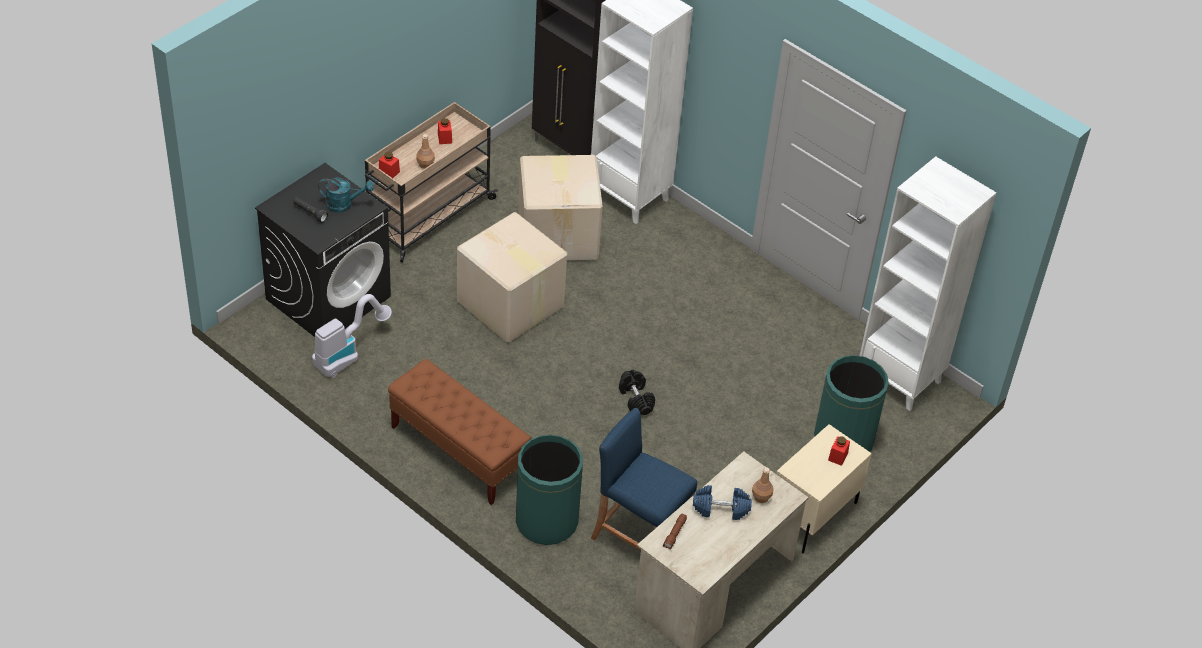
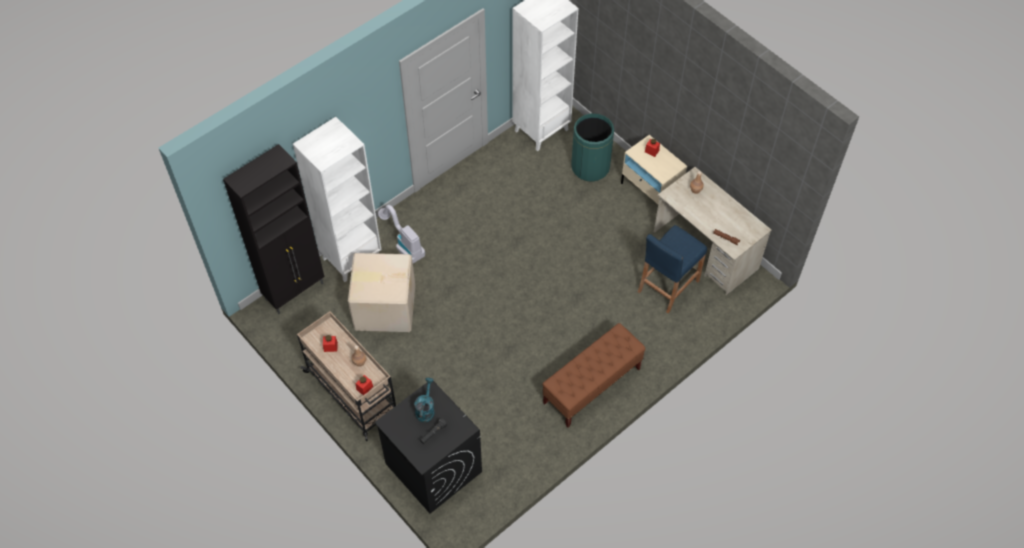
camera: 80 degrees left, 10 degrees up
vacuum cleaner [312,294,392,378] -> vacuum cleaner moved to [378,205,425,263]
cardboard box [457,212,567,342] -> none
green trash can [516,435,583,545] -> none
black dumbbell [619,370,655,415] -> none
blue dumbbell [693,485,752,520] -> none

